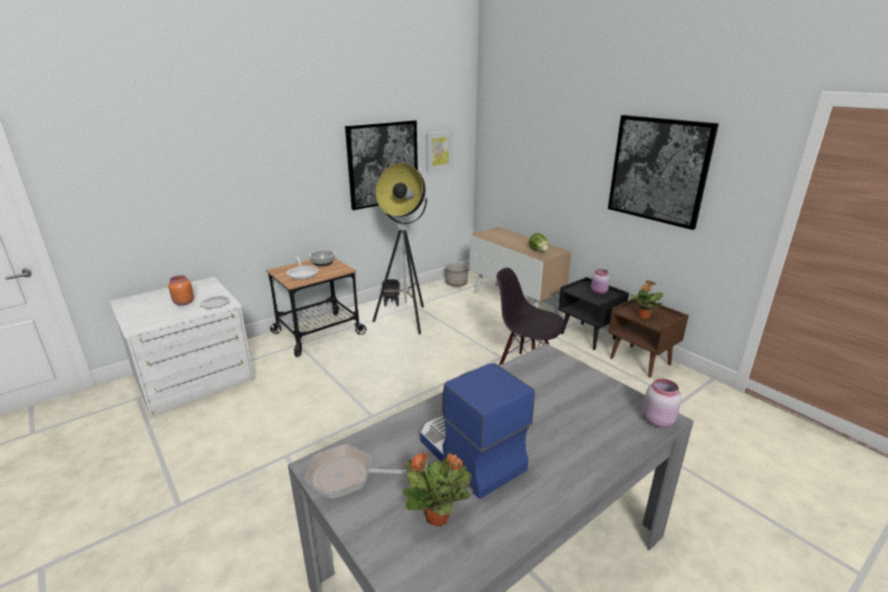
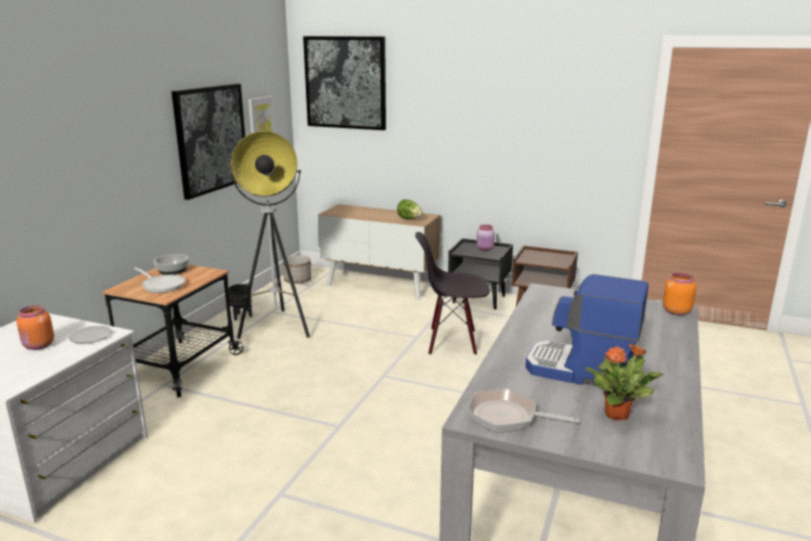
camera: 30 degrees left, 5 degrees down
frying pan [304,444,408,499] -> frying pan turned 45 degrees clockwise [467,388,580,433]
picture [608,115,719,230] -> picture moved to [303,36,386,130]
potted plant [630,281,663,319] -> none
pink jar [643,379,682,428] -> orange jar [663,273,696,315]

